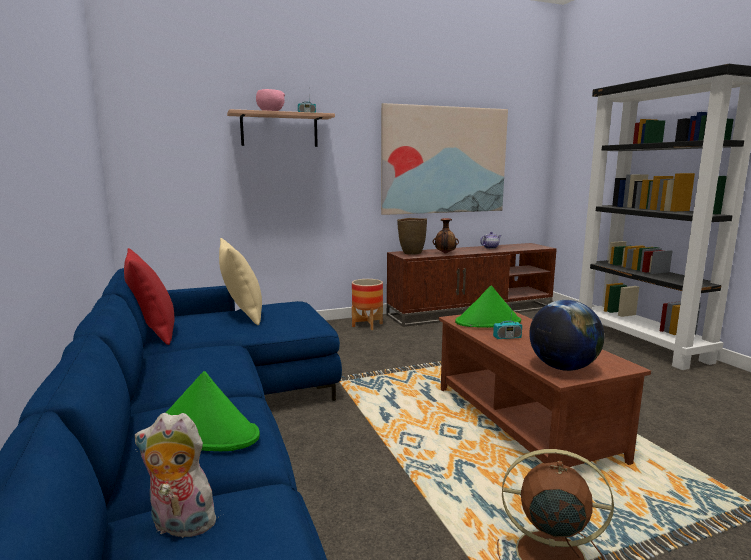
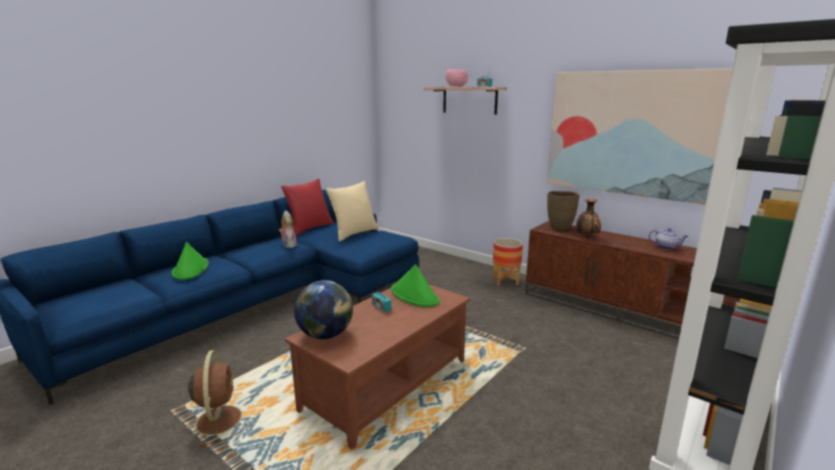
camera: 60 degrees right, 5 degrees up
plush toy [135,413,219,538] -> plush toy moved to [279,210,297,248]

